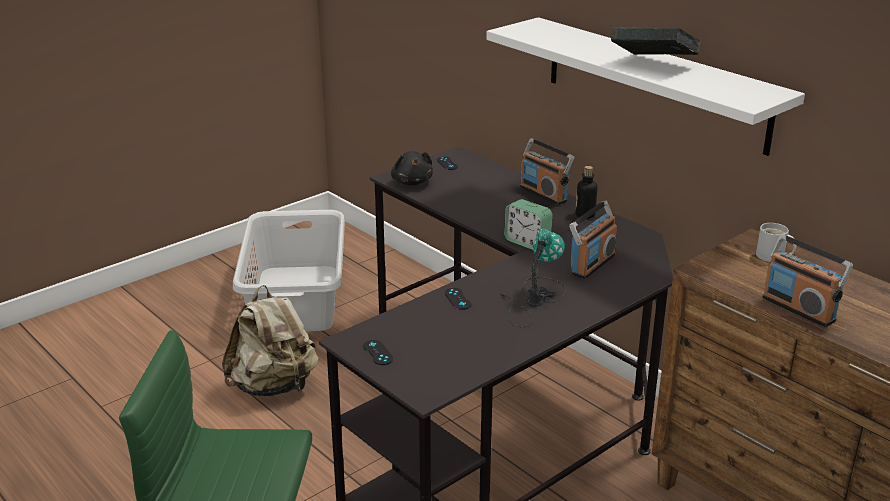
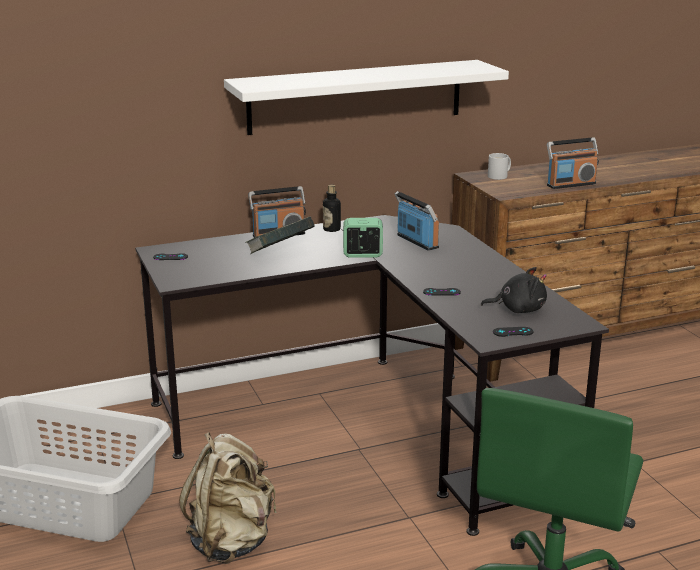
camera: 70 degrees left, 5 degrees down
black plush toy [391,151,433,186] -> black plush toy moved to [481,267,547,313]
table lamp [499,228,565,328] -> none
alarm clock [504,199,553,250] -> alarm clock turned 150 degrees counterclockwise [343,218,383,258]
book [611,27,701,55] -> book moved to [245,216,314,254]

